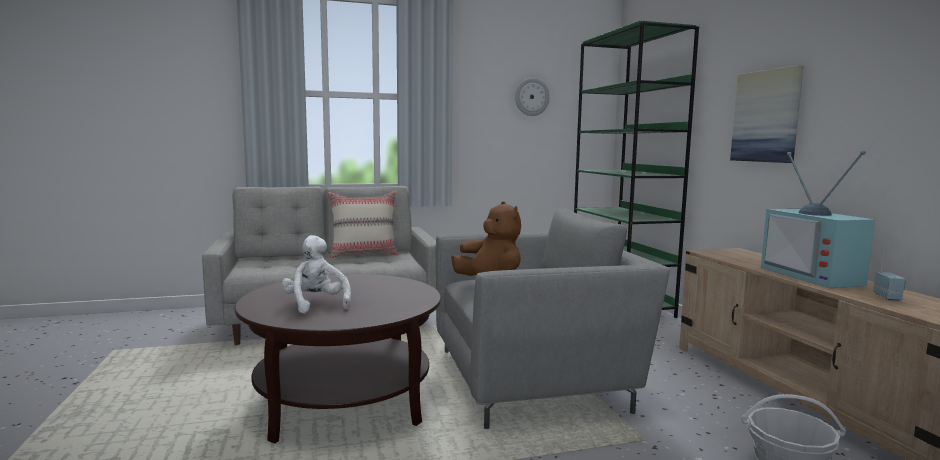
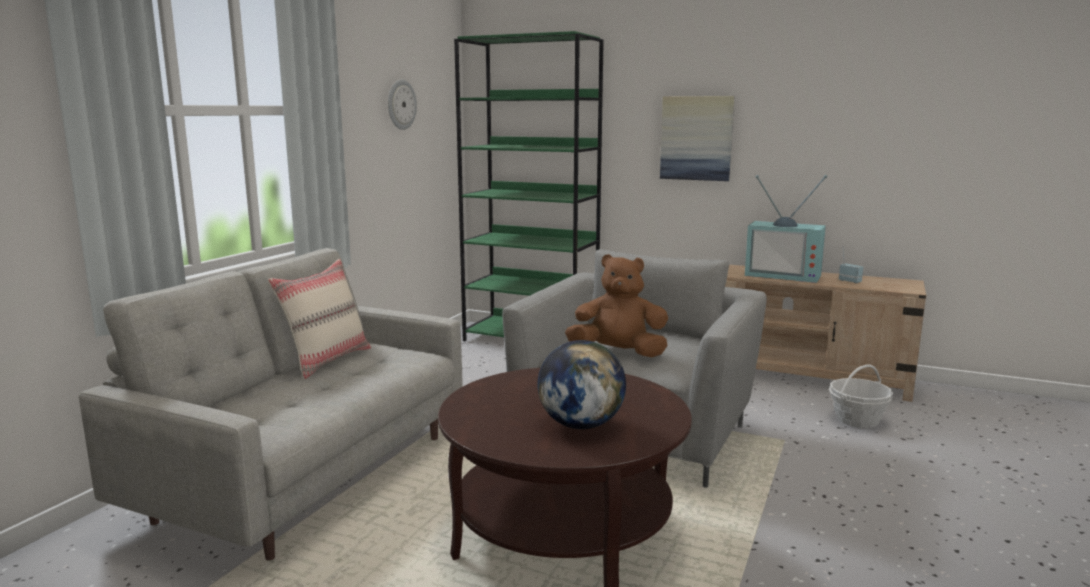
camera: 50 degrees left, 5 degrees up
white plush toy [282,235,351,314] -> globe [537,340,626,429]

